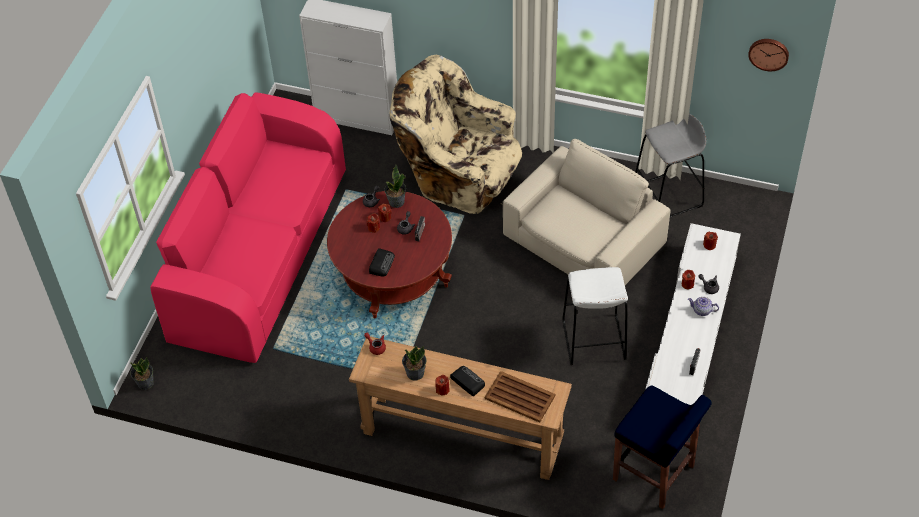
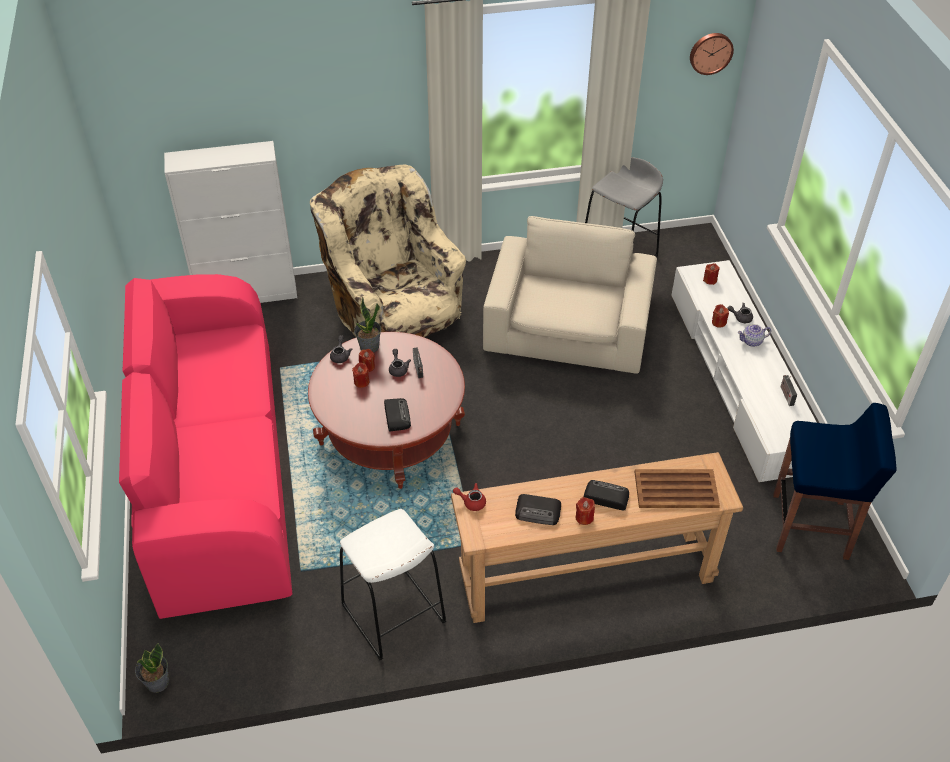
camera: 30 degrees left, 5 degrees down
beige armchair [389,55,522,214] -> beige armchair turned 60 degrees clockwise [310,165,466,337]
potted plant [402,346,426,381] -> radio [515,494,561,525]
white stool [562,267,628,365] -> white stool moved to [340,509,446,660]

